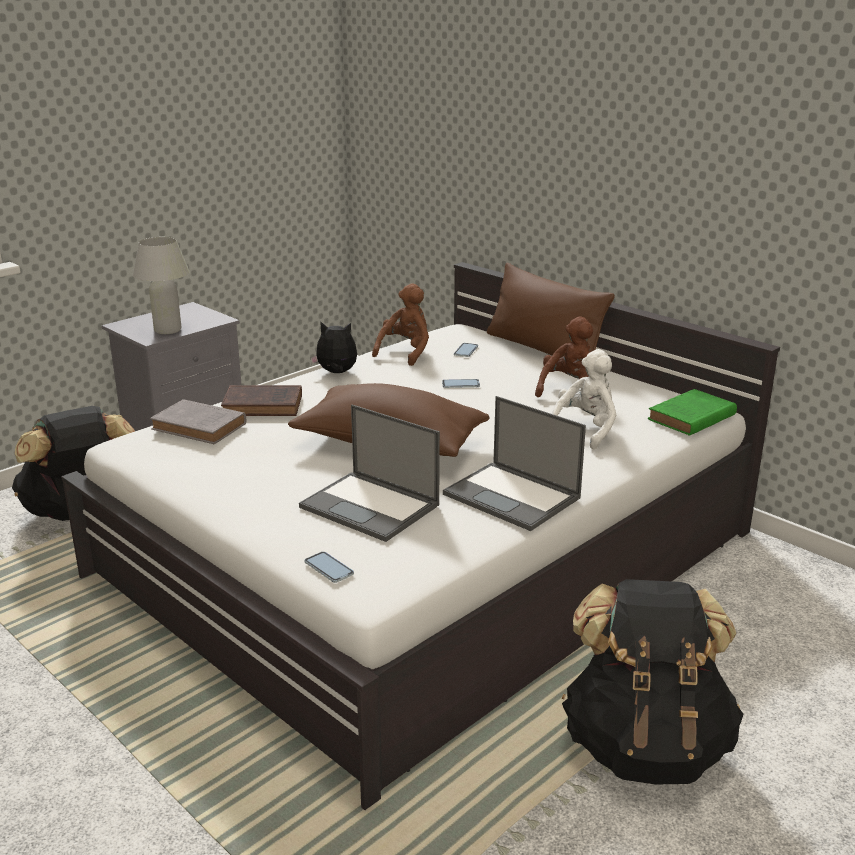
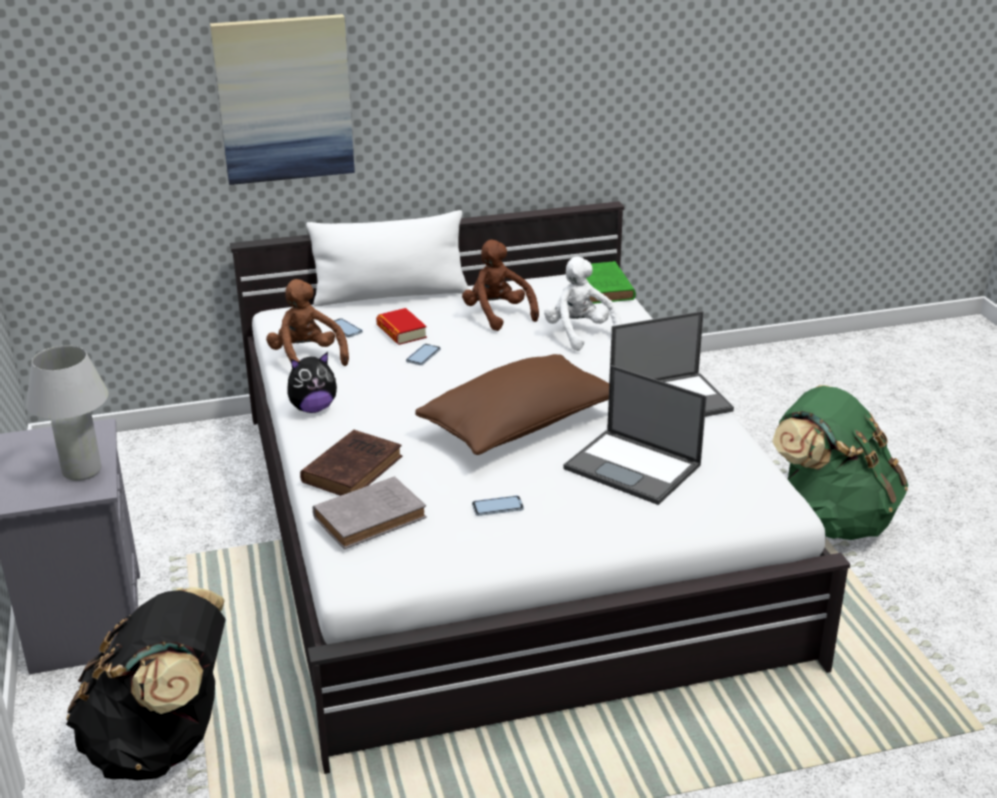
camera: 60 degrees left, 5 degrees up
laptop [299,405,440,542] -> laptop turned 60 degrees clockwise [563,365,707,505]
phone [305,552,354,583] -> phone moved to [472,496,524,516]
plush toy [310,322,357,373] -> plush toy turned 150 degrees counterclockwise [287,352,337,413]
brown pillow [487,263,615,358] -> white pillow [306,210,469,306]
black backpack [562,579,743,784] -> green backpack [772,385,908,540]
none -> picture [210,14,355,185]
none -> book [376,308,427,345]

